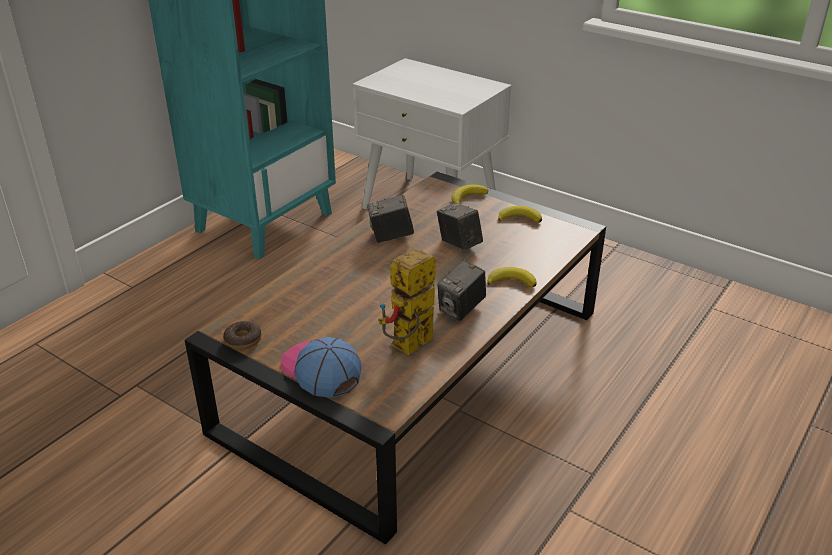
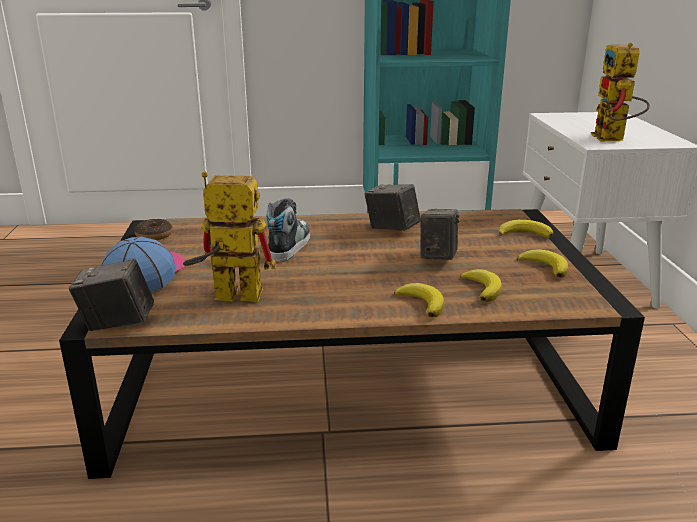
camera: 50 degrees right, 10 degrees down
camera [438,260,486,321] -> camera moved to [69,259,154,331]
none -> shoe [266,198,310,262]
none -> banana [460,269,502,302]
none -> toy robot [591,43,650,142]

